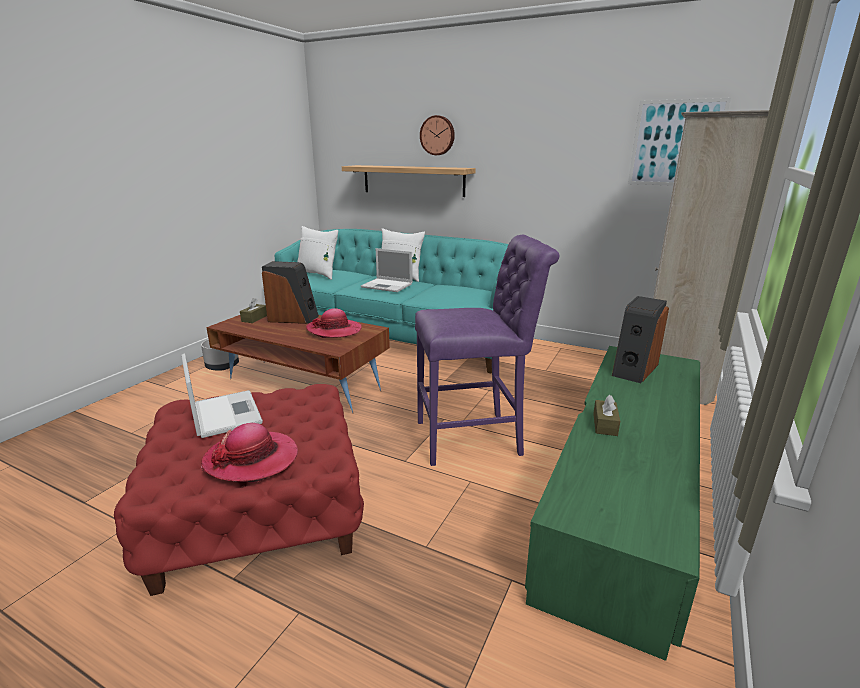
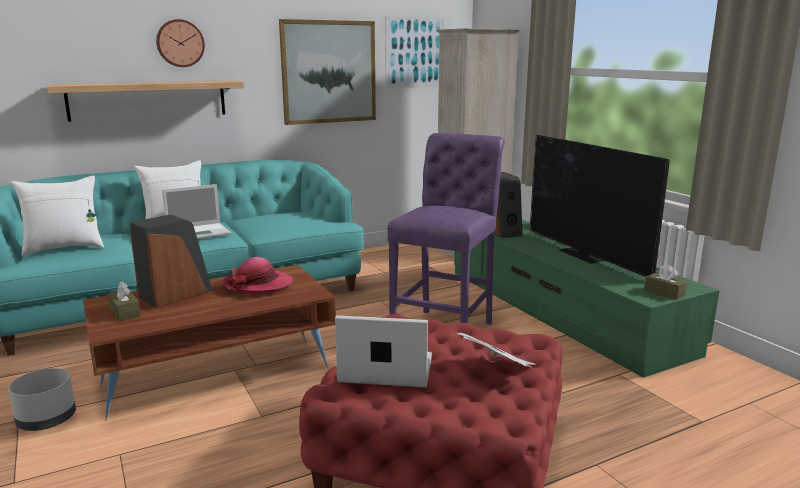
camera: 55 degrees left, 5 degrees down
hat [201,423,298,483] -> newspaper [457,333,535,367]
brown tissue box [593,395,620,436] -> brown tissue box moved to [644,265,687,300]
none -> picture [279,19,376,125]
none -> television [530,134,670,277]

